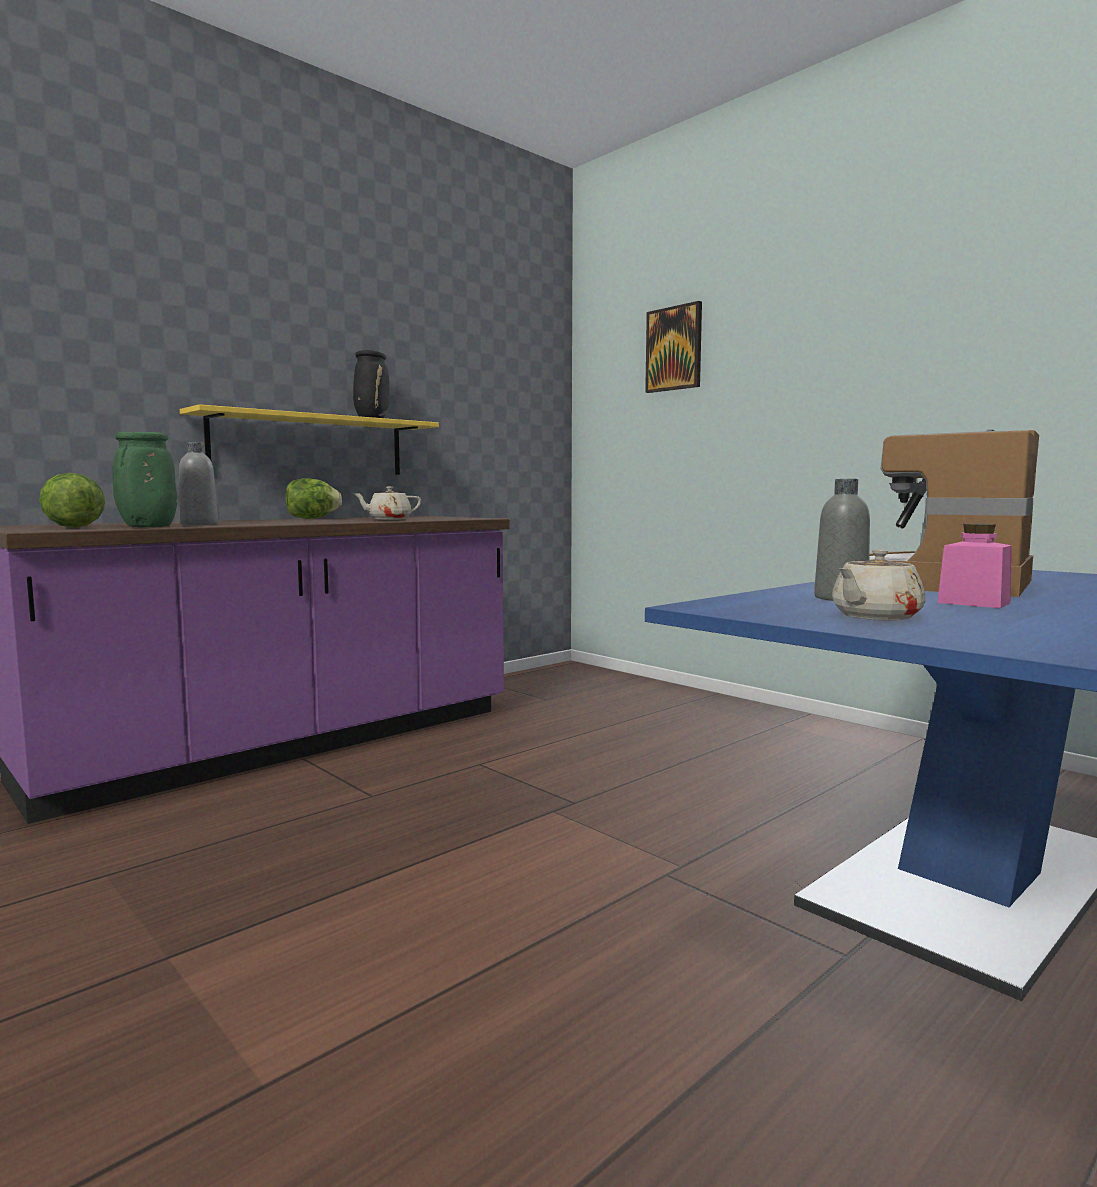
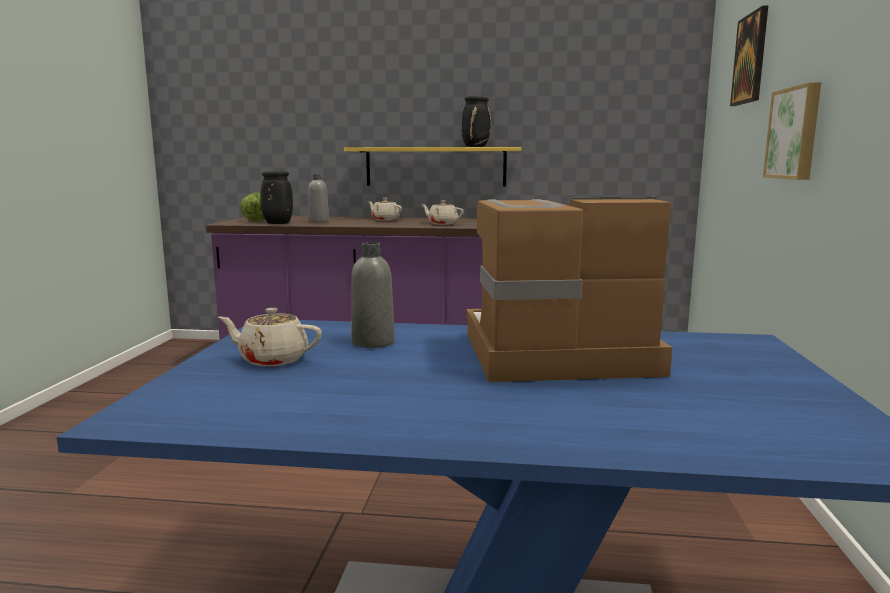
camera: 50 degrees right, 5 degrees up
green vase [113,432,177,527] -> black vase [260,171,293,224]
lettuce [285,478,342,519] -> none
pink jar [938,524,1012,608] -> none
none -> beige teapot [368,198,402,221]
none -> picture [763,82,821,180]

